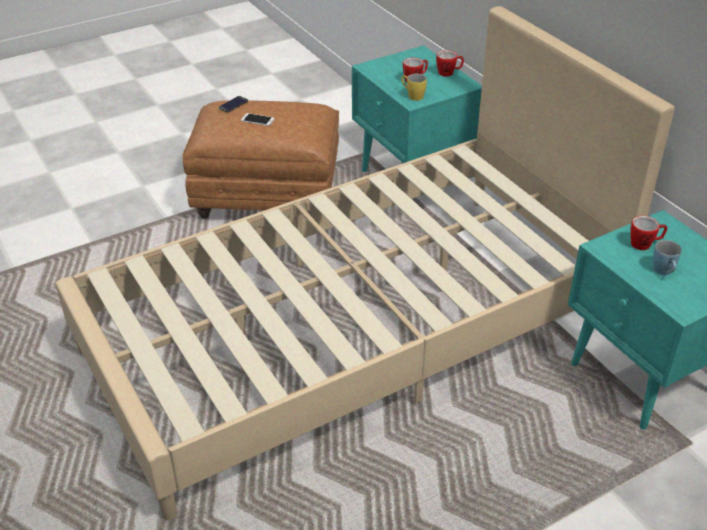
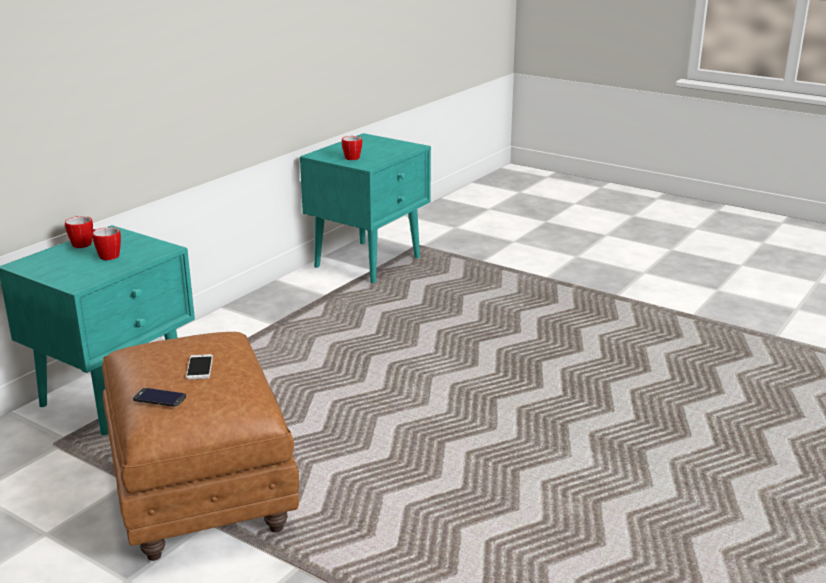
camera: 115 degrees left, 15 degrees down
beige bed [55,6,674,520] -> none
yellow mug [402,73,427,101] -> none
blue mug [653,240,682,275] -> none

